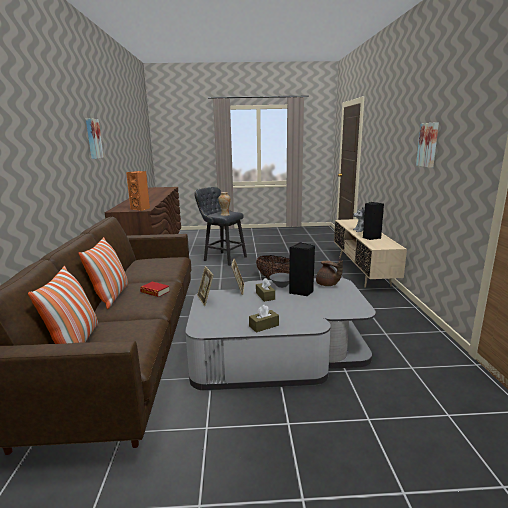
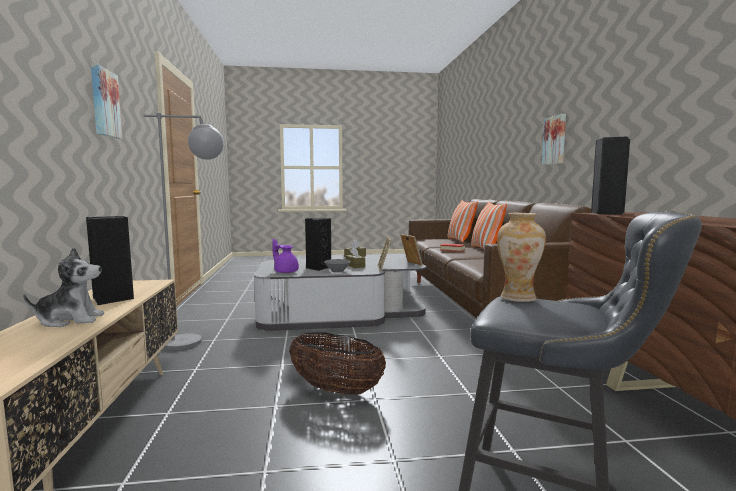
camera: 175 degrees right, 10 degrees down
picture [86,118,104,159] -> picture moved to [542,114,566,165]
orange speaker [126,171,150,211] -> black speaker [590,137,630,215]
brown teapot [316,260,343,286] -> purple teapot [273,239,299,273]
none -> grey floor lamp [143,113,224,350]

